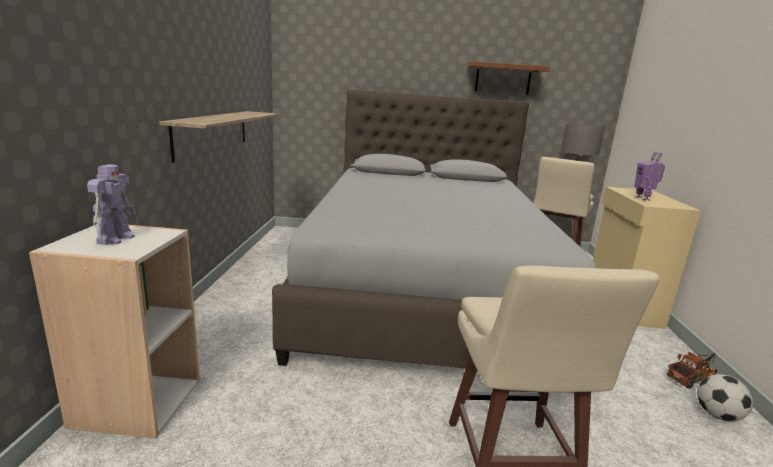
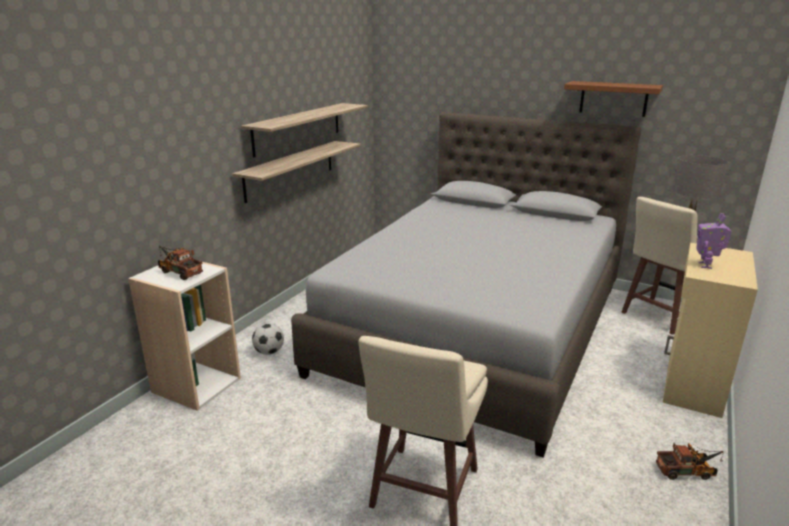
camera: 25 degrees right, 5 degrees up
toy robot [87,164,138,245] -> toy truck [158,246,203,280]
football [697,374,753,422] -> football moved to [252,323,284,355]
none -> shelf [241,103,368,158]

